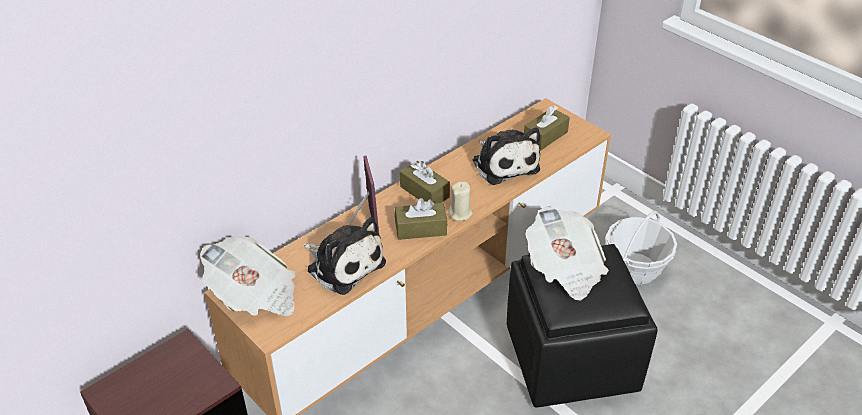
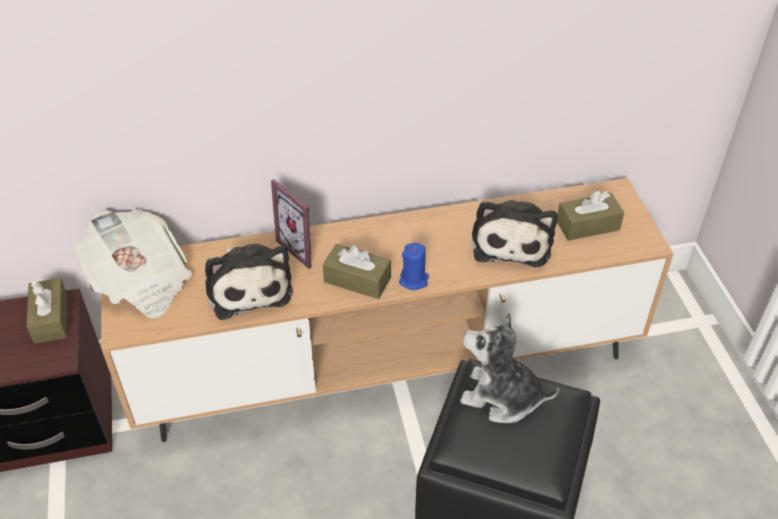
camera: 30 degrees right, 5 degrees up
picture frame [349,156,379,234] -> picture frame turned 120 degrees clockwise [271,179,317,269]
brown tissue box [400,161,450,203] -> brown tissue box moved to [27,278,67,344]
beige candle [448,182,473,221] -> blue candle [399,243,429,290]
newspaper [525,206,609,300] -> plush toy [460,313,559,423]
basket [605,211,677,285] -> none

